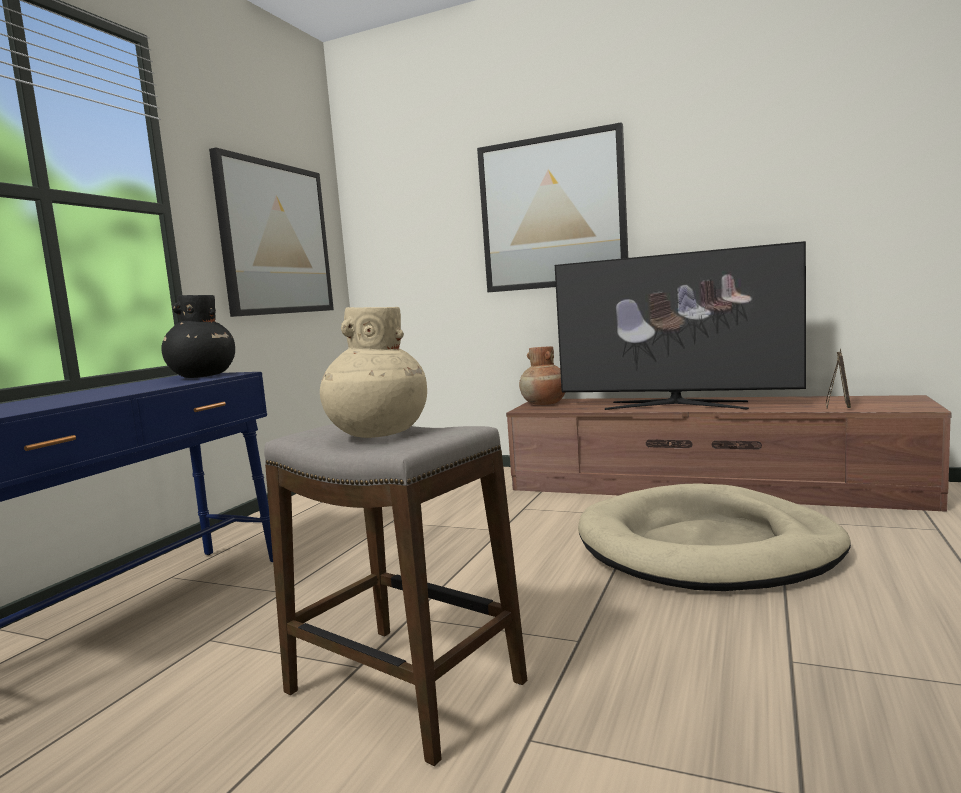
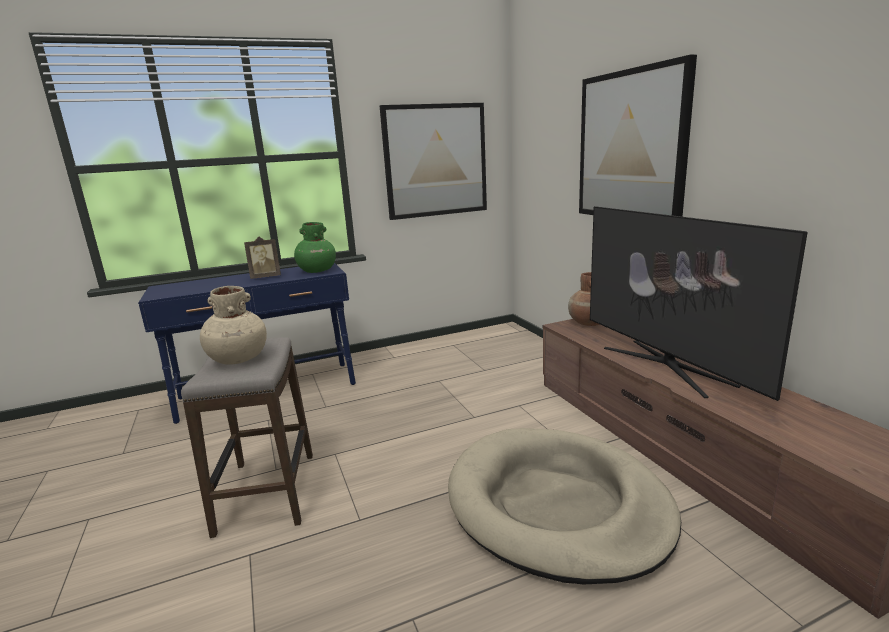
camera: 45 degrees right, 10 degrees up
black vase [161,295,235,378] -> green vase [294,222,336,273]
picture frame [826,349,851,409] -> picture frame moved to [244,237,281,279]

